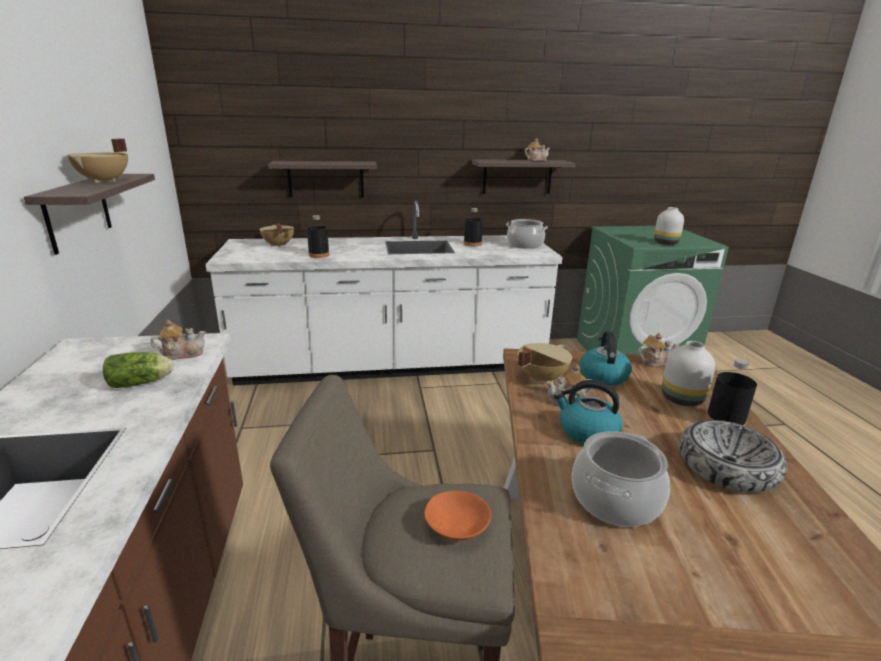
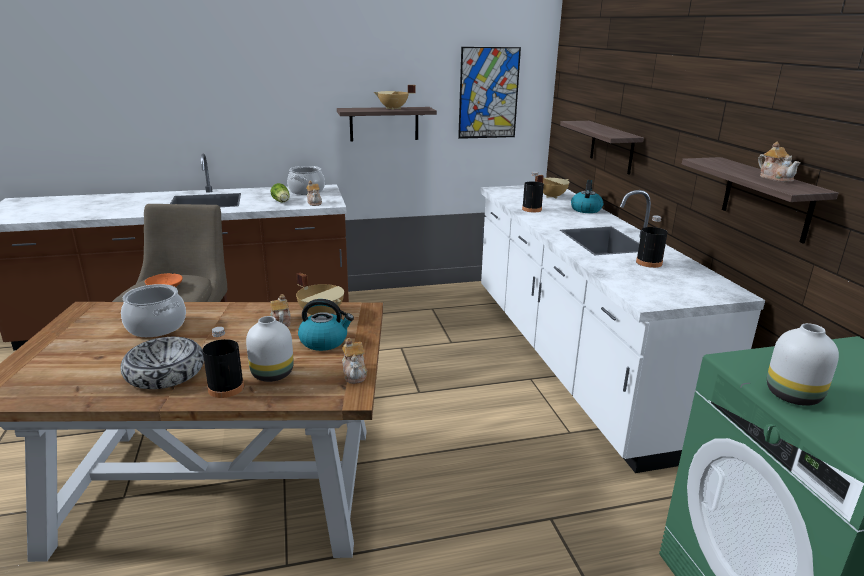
camera: 85 degrees right, 0 degrees up
cooking pot [506,219,548,249] -> cooking pot moved to [287,166,325,195]
kettle [554,380,622,444] -> kettle moved to [571,180,603,213]
none -> picture [458,47,521,139]

